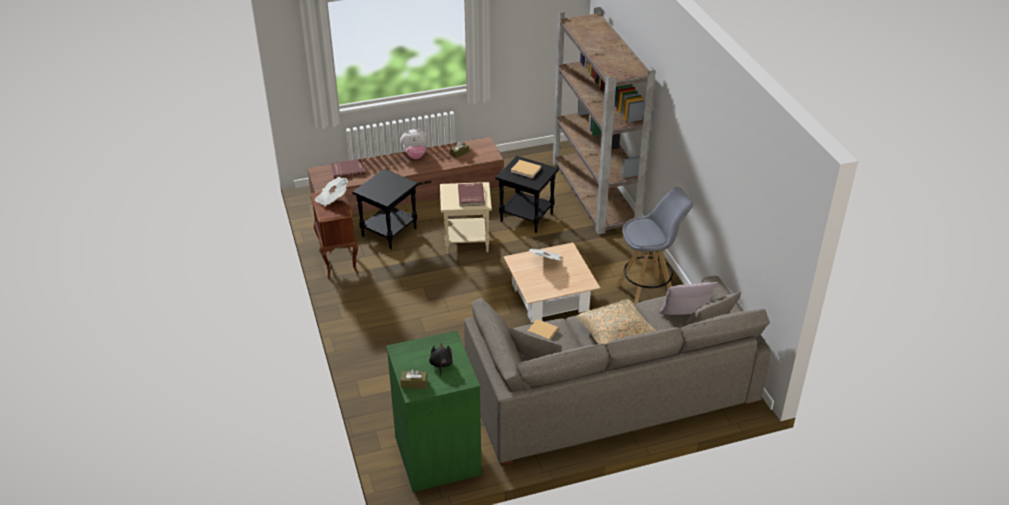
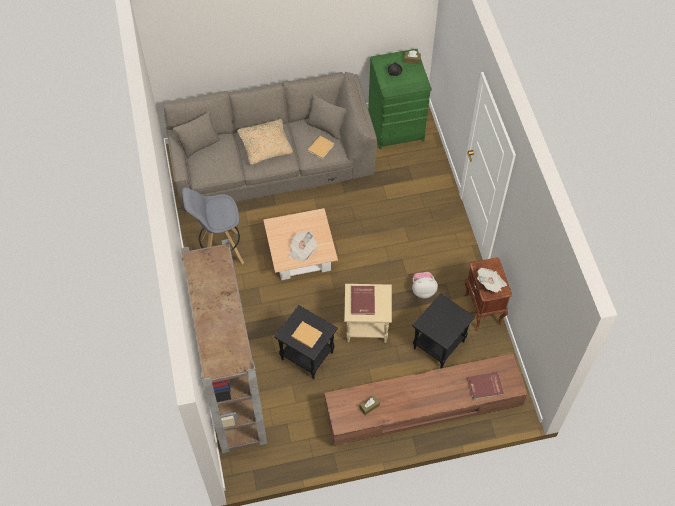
camera: 175 degrees left, 20 degrees up
plush toy [400,129,427,159] -> plush toy moved to [412,272,438,298]
purple pillow [659,282,718,315] -> none

